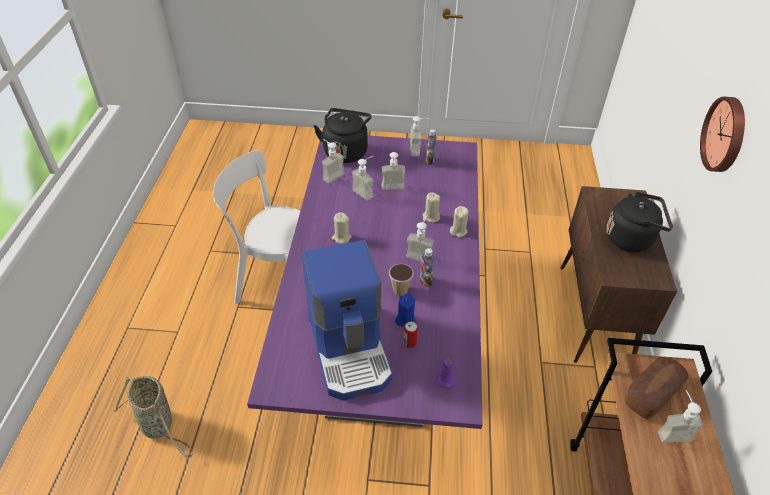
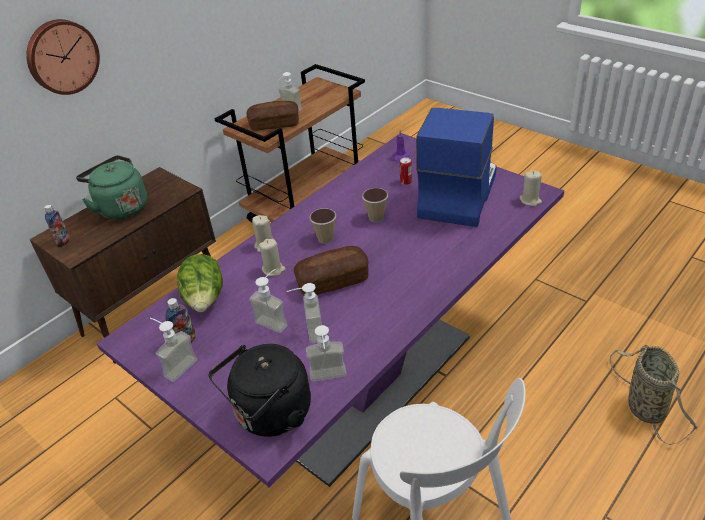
camera: 140 degrees left, 5 degrees down
beige candle [332,212,352,244] -> beige candle moved to [520,170,542,206]
blue candle [395,294,416,328] -> none
soap dispenser [406,215,434,262] -> cup [310,208,336,244]
bottle [420,248,434,287] -> bottle moved to [44,204,70,247]
black kettle [606,192,673,252] -> green kettle [76,155,147,219]
none -> lettuce [177,254,223,312]
none -> bread [294,246,369,296]

